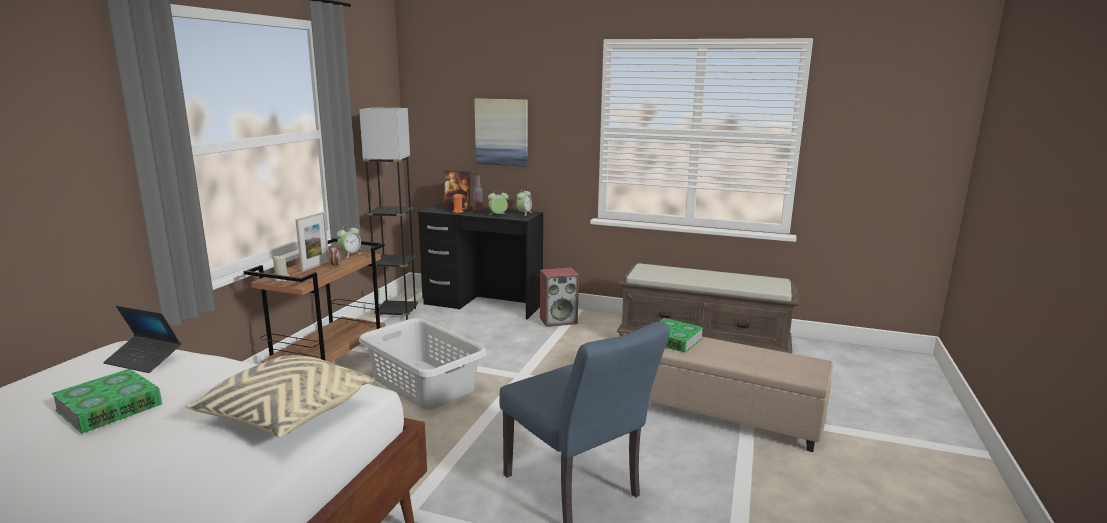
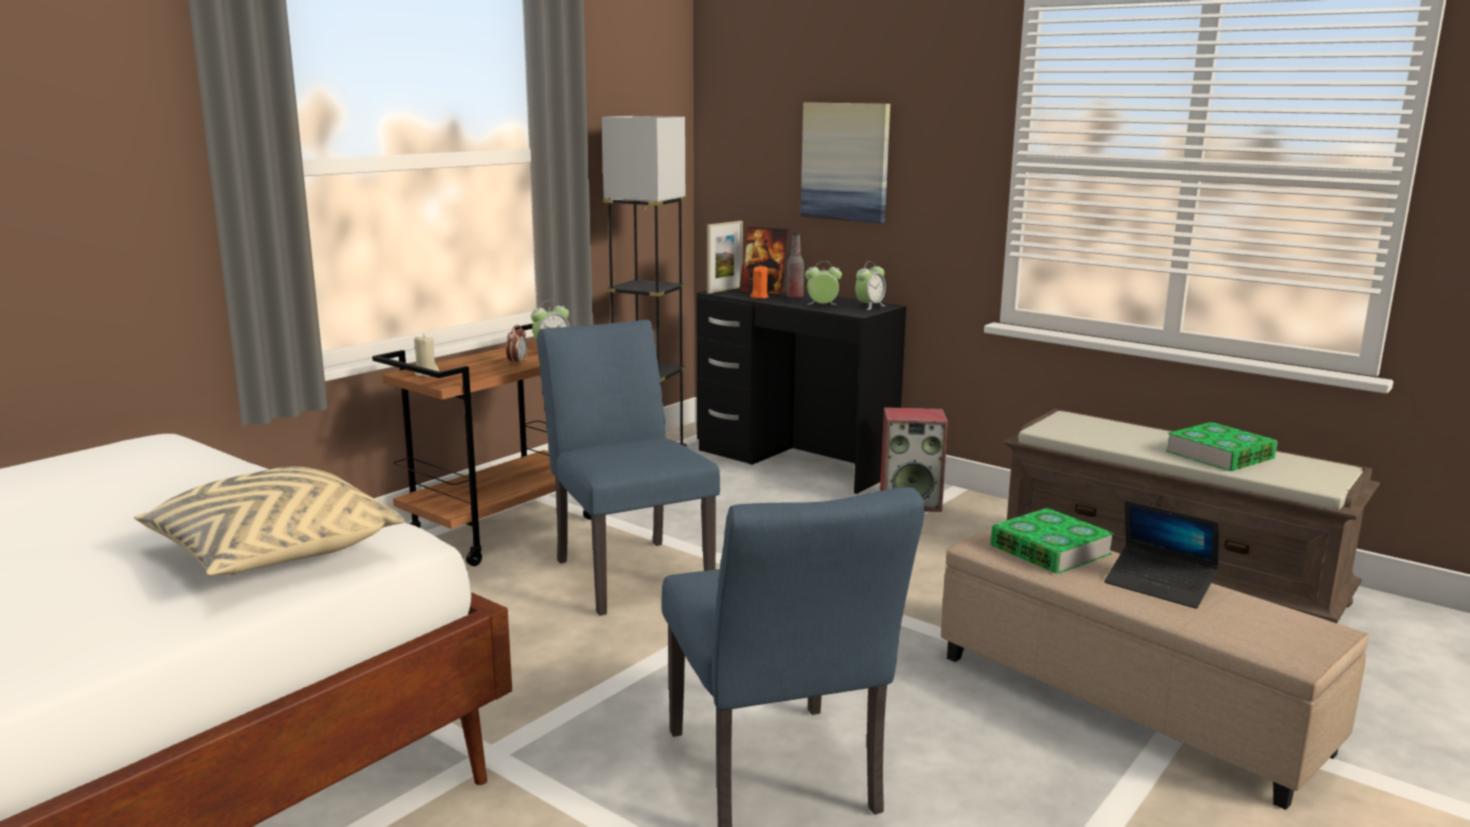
camera: 20 degrees right, 0 degrees up
book [51,369,162,434] -> book moved to [1166,422,1278,472]
laptop [103,306,181,373] -> laptop moved to [1104,500,1219,609]
picture frame [295,212,330,272] -> picture frame moved to [707,221,743,293]
grey laundry basket [359,318,487,410] -> blue chair [537,320,720,616]

